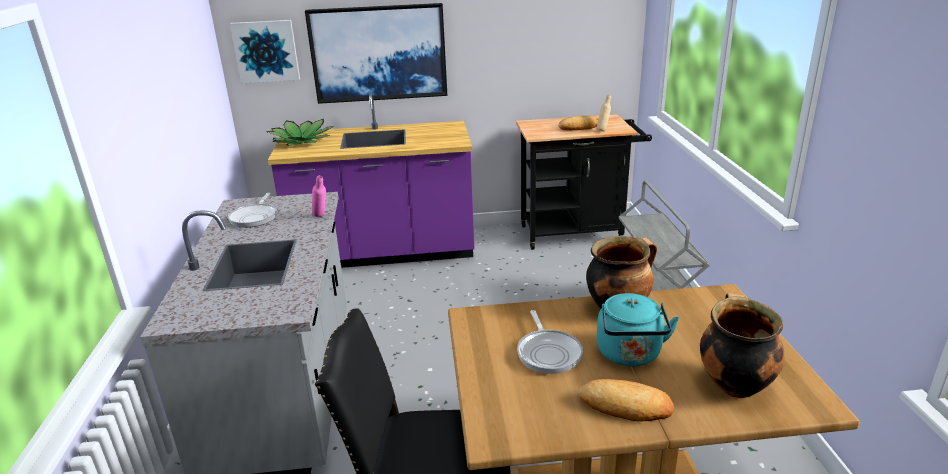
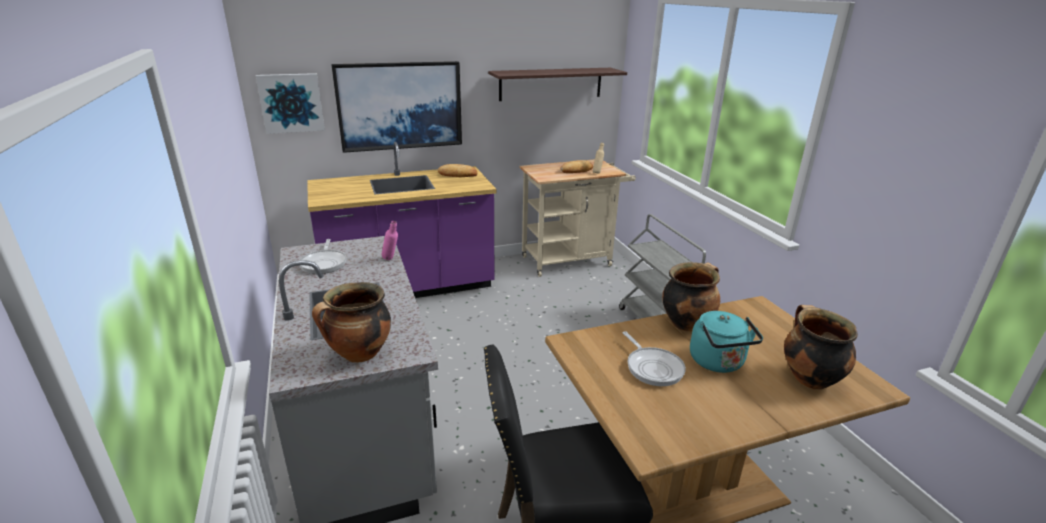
camera: 15 degrees left, 0 degrees up
potted plant [266,119,334,146] -> none
black cart [516,114,652,250] -> beige cart [519,159,636,277]
bread [578,379,674,421] -> bread moved to [438,164,477,177]
none -> cooking pot [312,282,391,363]
none -> shelf [488,68,627,101]

